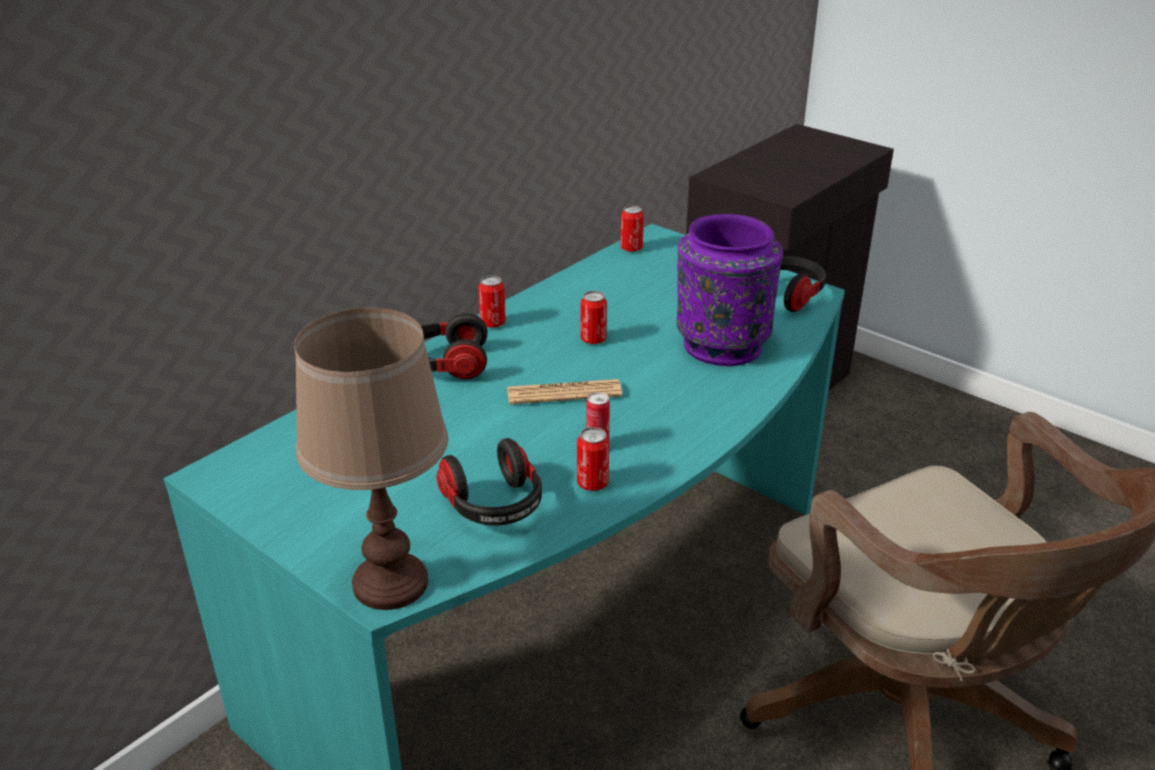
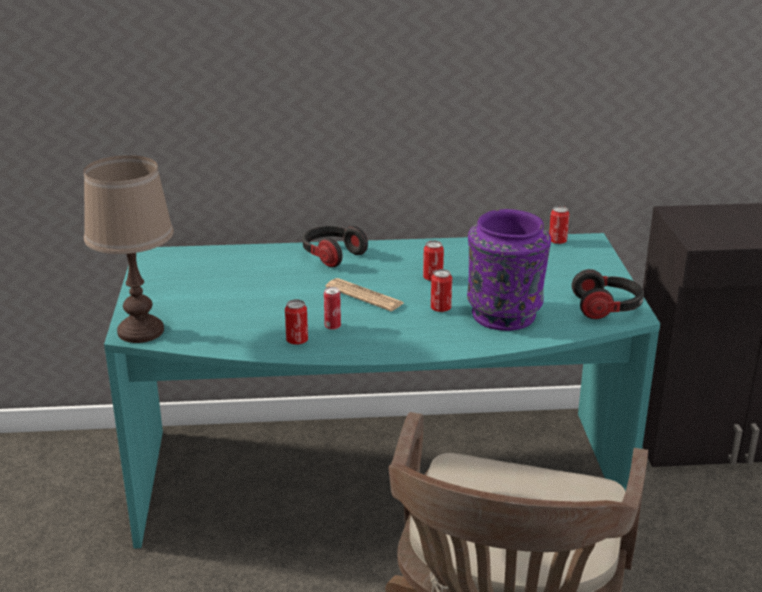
camera: 45 degrees right, 5 degrees down
headphones [437,438,542,525] -> none
can [478,276,506,328] -> can moved to [431,269,452,312]

